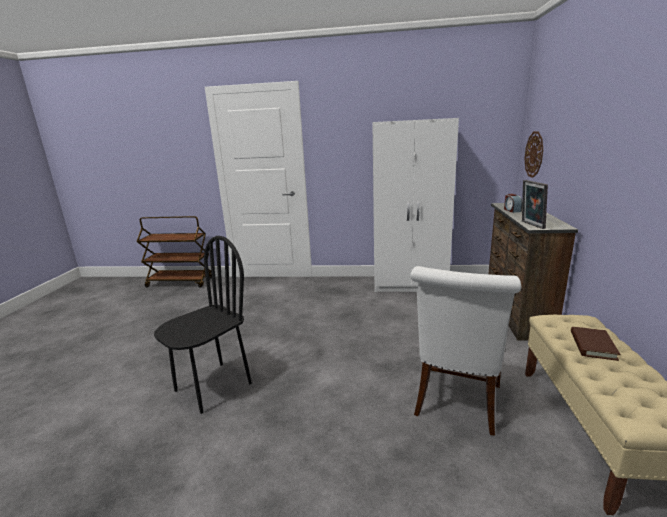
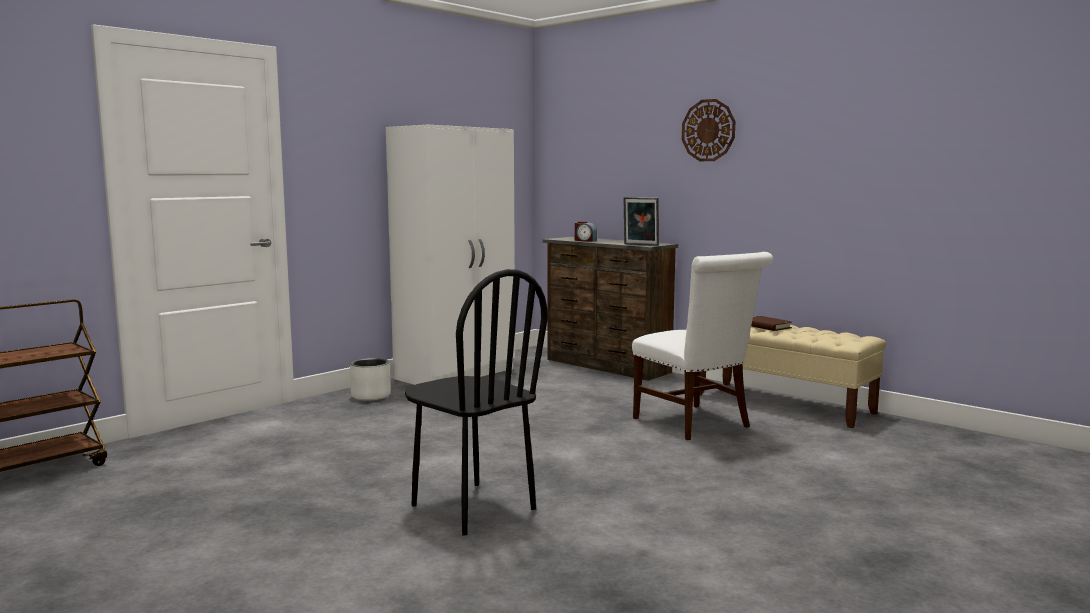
camera: 55 degrees left, 10 degrees down
black chair [154,236,252,414] -> black chair turned 150 degrees clockwise [405,269,547,536]
wall clock [524,131,543,178] -> wall clock moved to [682,99,735,161]
none -> white planter [350,358,391,401]

